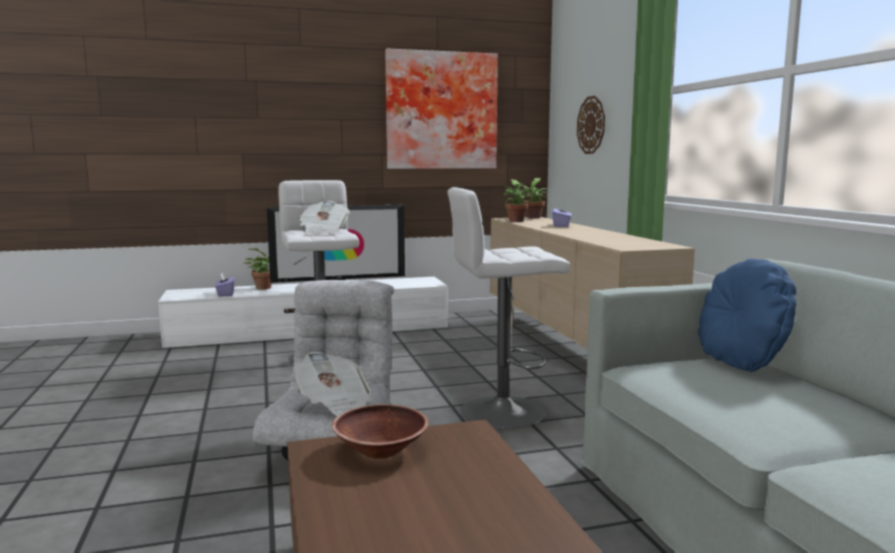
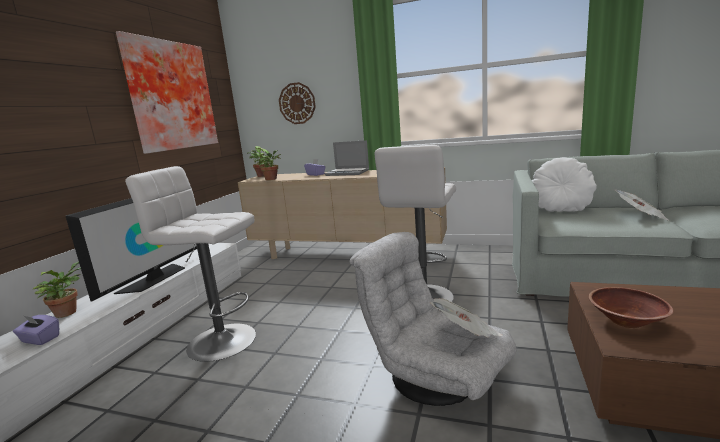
camera: 55 degrees left, 5 degrees up
newspaper [299,201,350,235] -> newspaper moved to [614,189,670,221]
blue pillow [698,259,797,372] -> white pillow [532,157,597,212]
none -> laptop [324,140,369,176]

